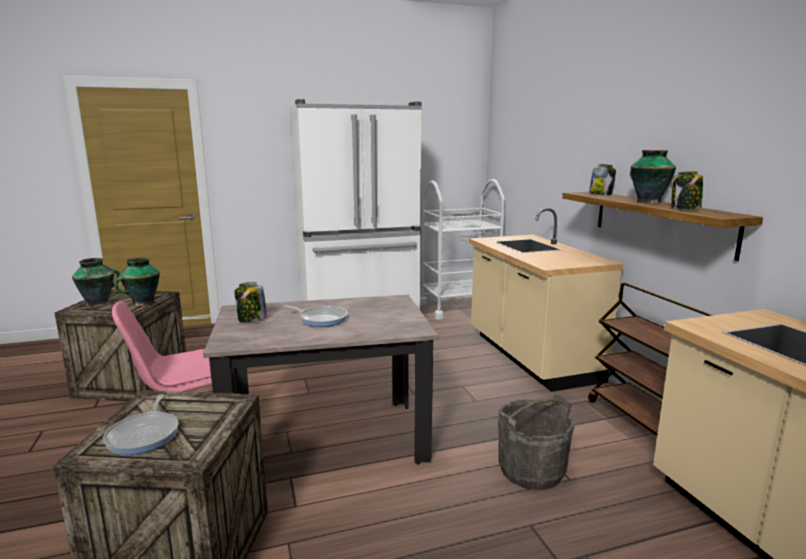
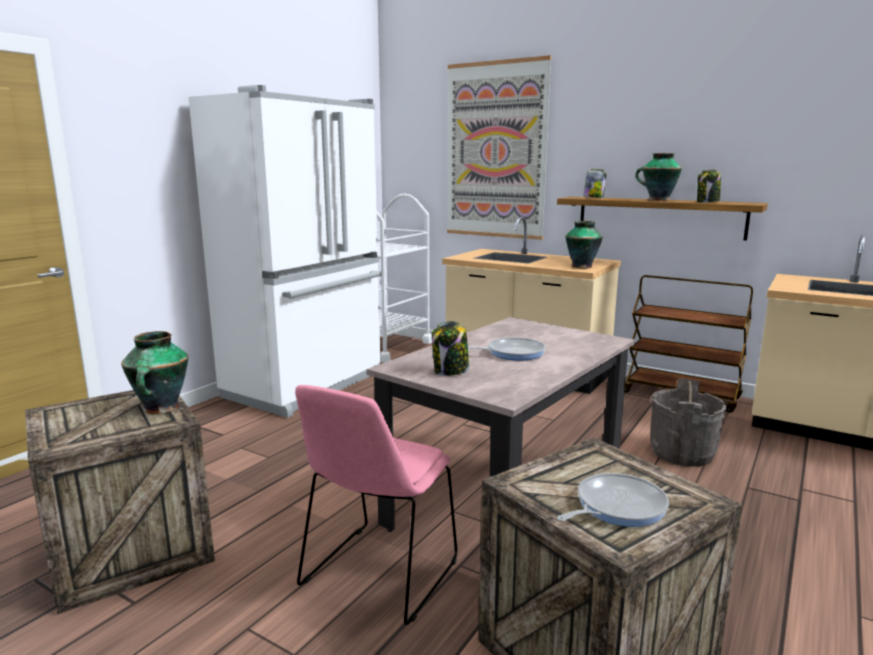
camera: 40 degrees left, 0 degrees up
vase [72,258,120,307] -> vase moved to [565,221,603,269]
frying pan [103,394,179,455] -> frying pan turned 75 degrees counterclockwise [557,473,669,527]
none -> picture [447,55,551,240]

